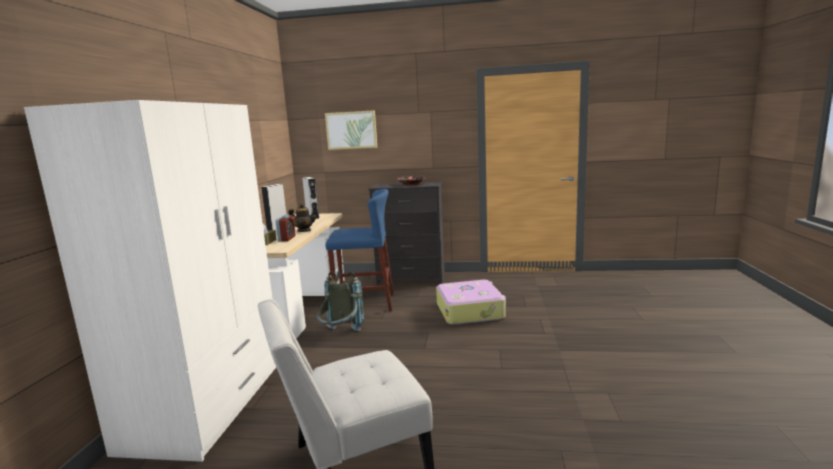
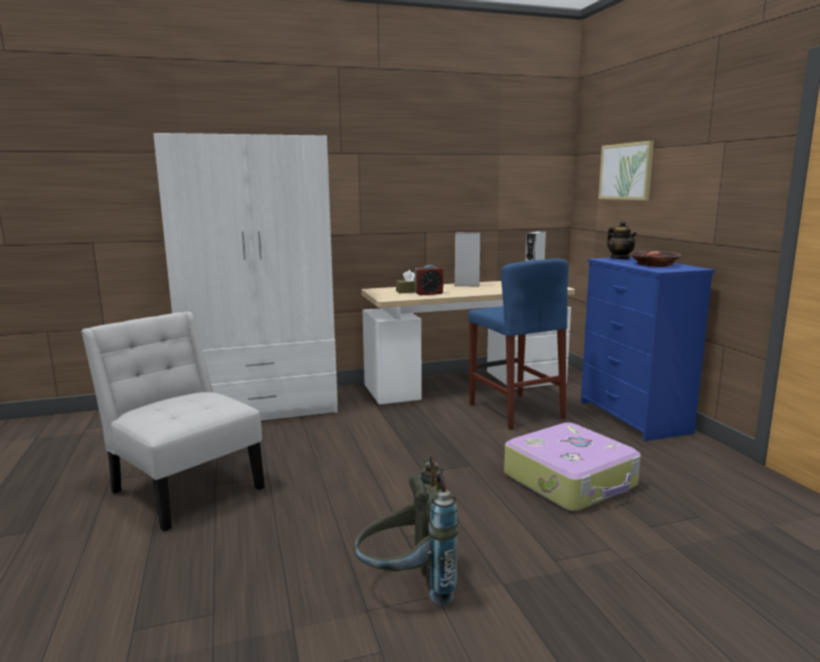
camera: 65 degrees right, 0 degrees up
teapot [288,203,317,232] -> teapot moved to [607,221,637,260]
grey backpack [317,272,364,331] -> grey backpack moved to [354,456,459,606]
black dresser [368,181,445,285] -> blue dresser [581,257,715,441]

